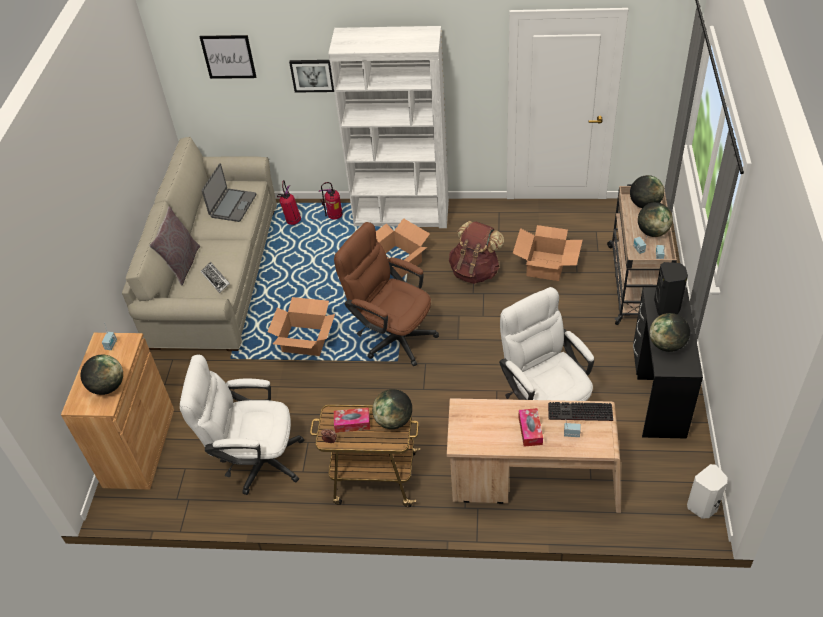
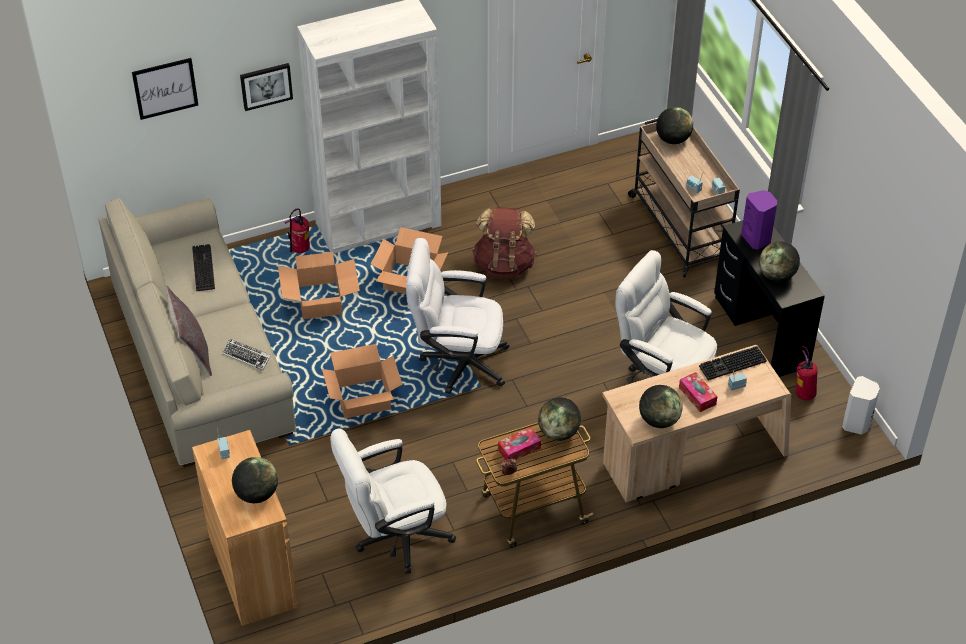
camera: 30 degrees left, 0 degrees up
laptop [202,163,256,222] -> keyboard [192,244,215,292]
fire extinguisher [277,180,301,225] -> fire extinguisher moved to [795,346,818,400]
brown office chair [334,222,439,366] -> white office chair [406,238,510,394]
cardboard box [513,225,583,281] -> cardboard box moved to [278,252,360,319]
globe [638,202,673,237] -> globe moved to [639,385,683,428]
black speaker [654,262,688,315] -> purple speaker [741,190,777,250]

